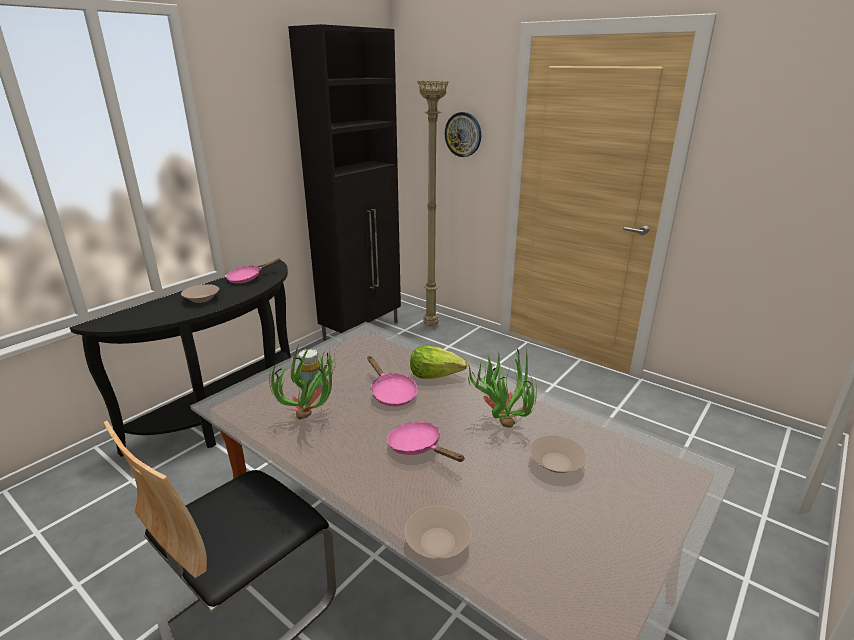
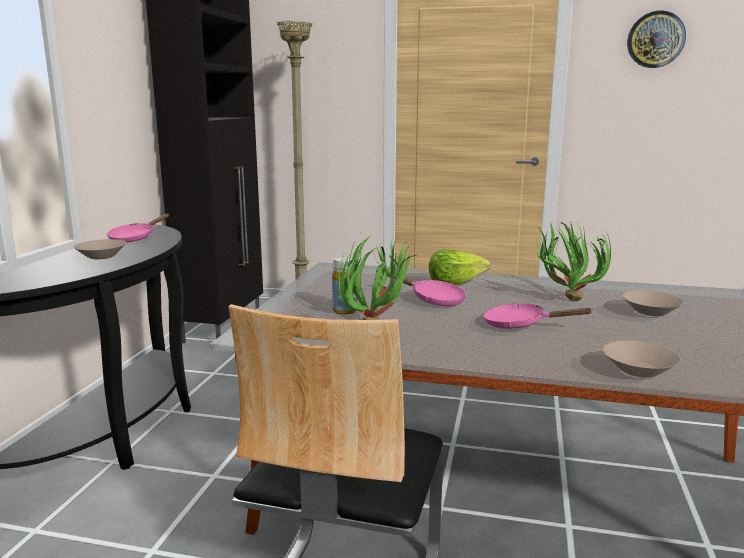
camera: 25 degrees left, 10 degrees down
wall clock [444,112,481,157] -> wall clock moved to [627,10,686,68]

